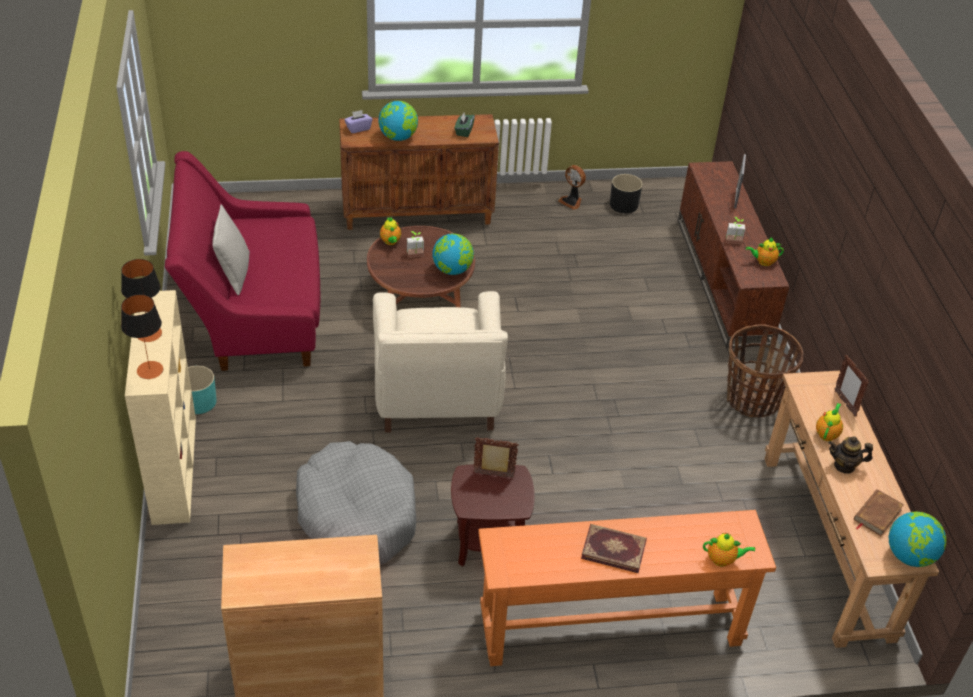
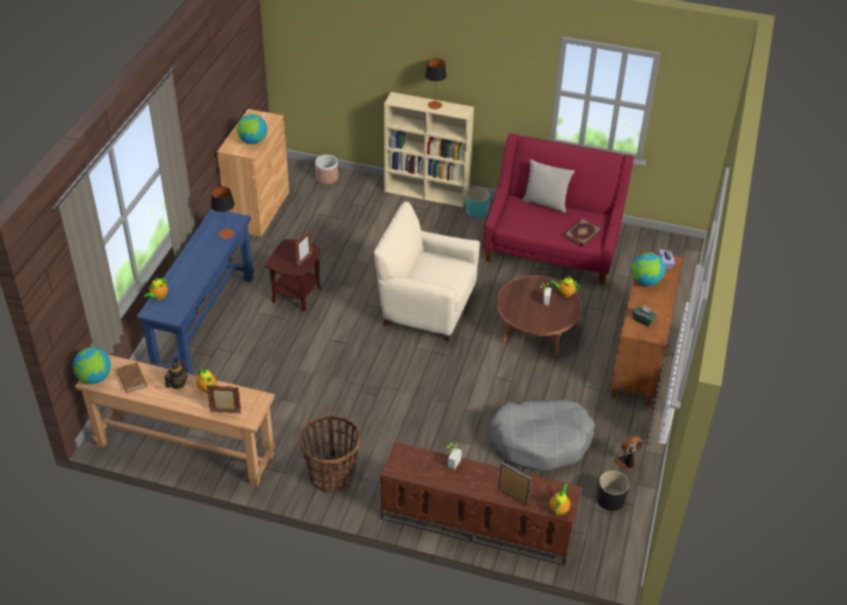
camera: 115 degrees right, 0 degrees up
table lamp [121,294,163,379] -> table lamp moved to [211,186,235,239]
grey dog bed [296,441,416,565] -> grey dog bed moved to [490,400,595,471]
globe [432,233,474,275] -> globe moved to [237,114,267,144]
orange console table [478,510,776,666] -> blue console table [137,208,254,375]
book [581,524,647,573] -> book moved to [564,219,601,247]
teapot [746,238,784,266] -> teapot moved to [549,483,570,515]
none -> planter [315,155,338,185]

